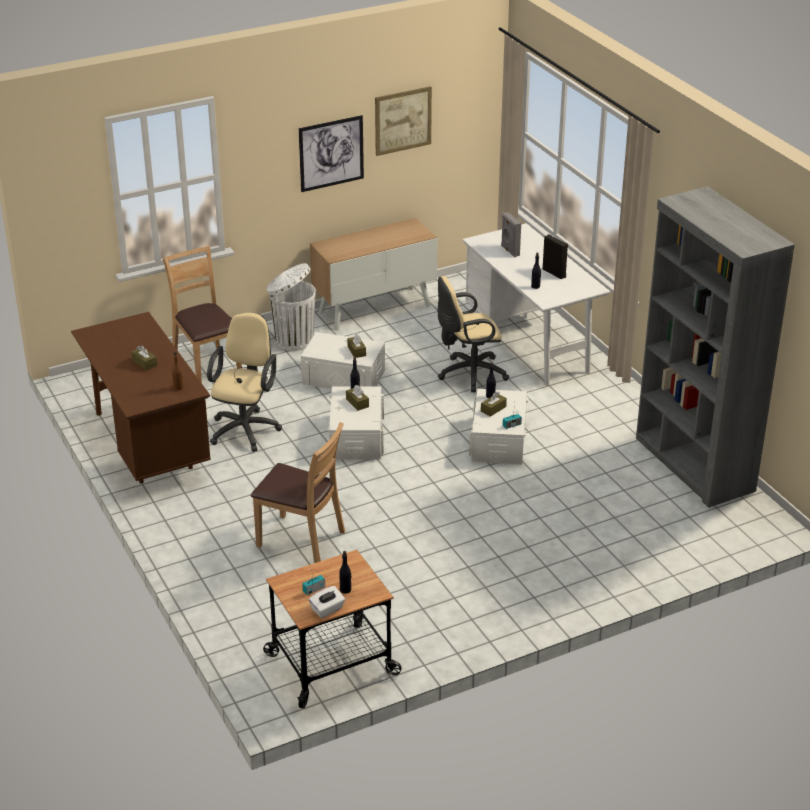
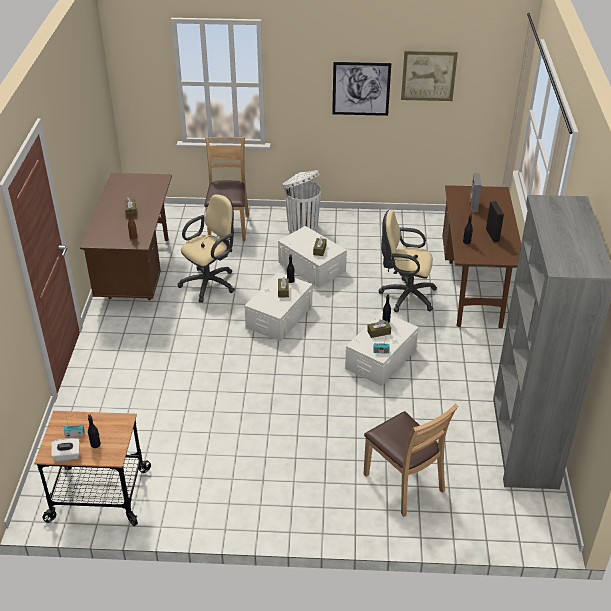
camera: 30 degrees right, 5 degrees up
brown chair [251,422,345,563] -> brown chair moved to [363,404,458,517]
cabinet [310,218,438,331] -> none
white desk [462,223,610,386] -> brown desk [442,185,521,328]

